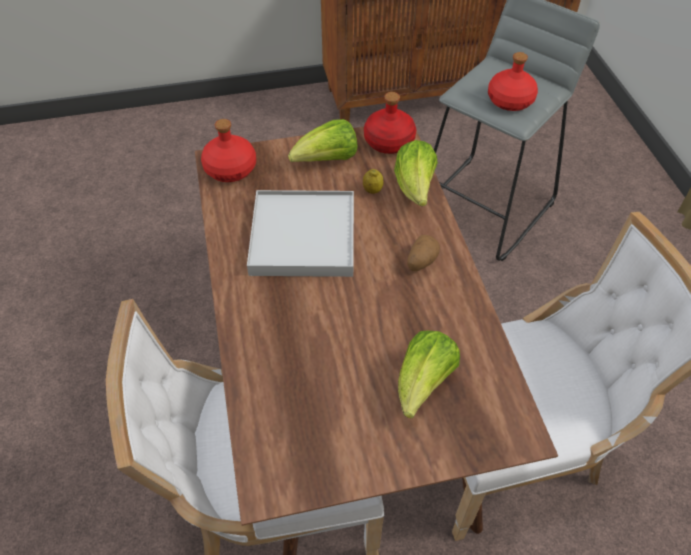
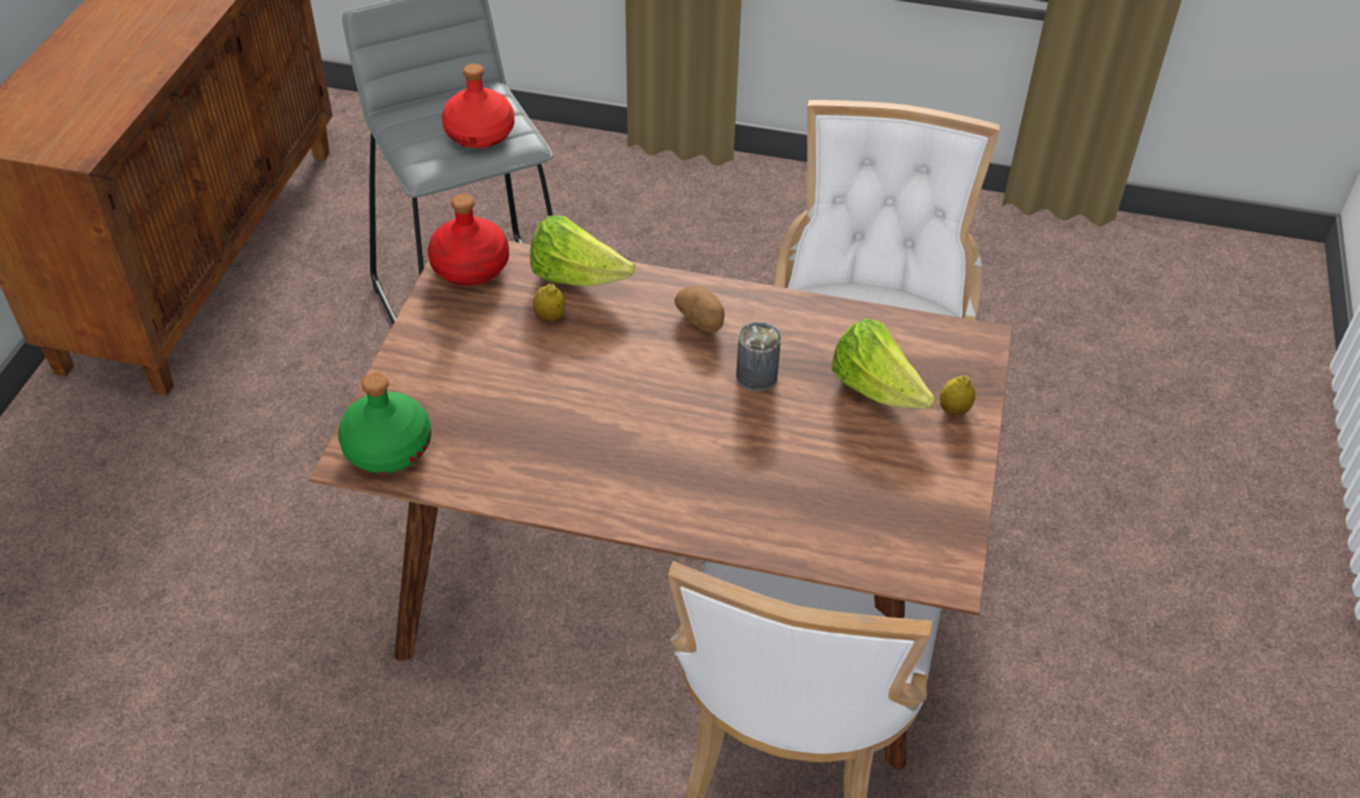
camera: 65 degrees left, 5 degrees down
red bottle [201,119,256,182] -> green bottle [338,372,431,473]
white tray [247,190,354,277] -> none
lettuce [288,119,358,162] -> none
none -> can [736,322,781,392]
none -> lemon [940,375,975,415]

